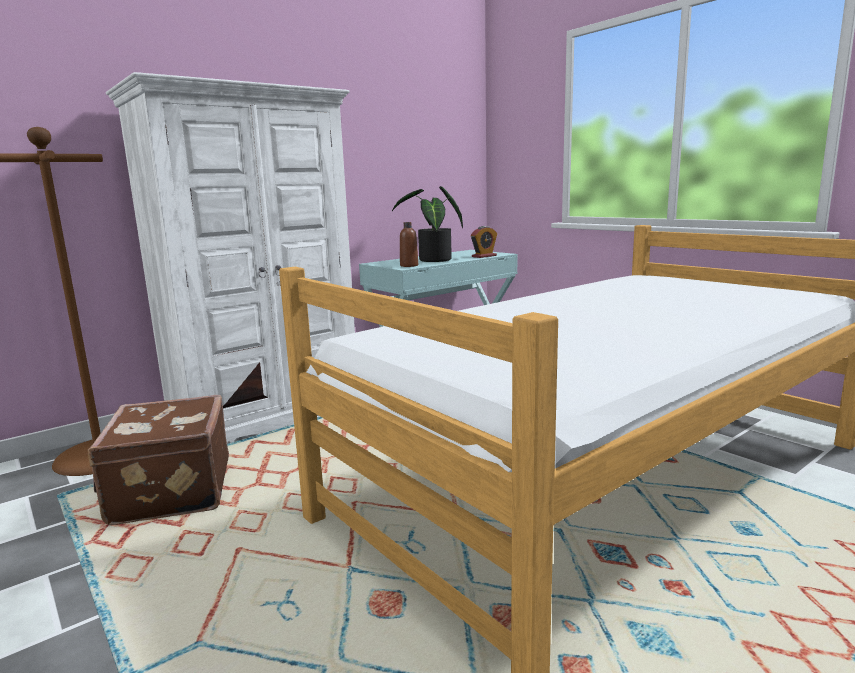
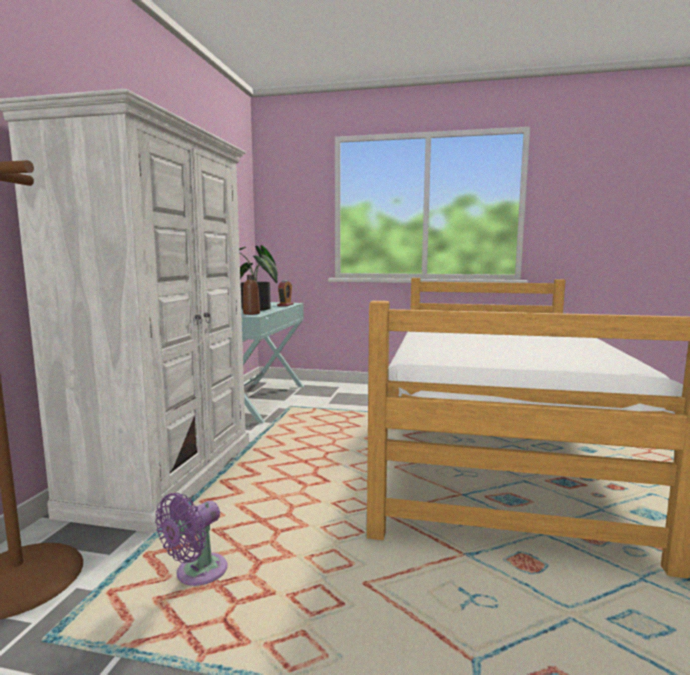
camera: 40 degrees left, 5 degrees down
brown suitcase [88,395,229,525] -> purple fan [155,493,227,586]

